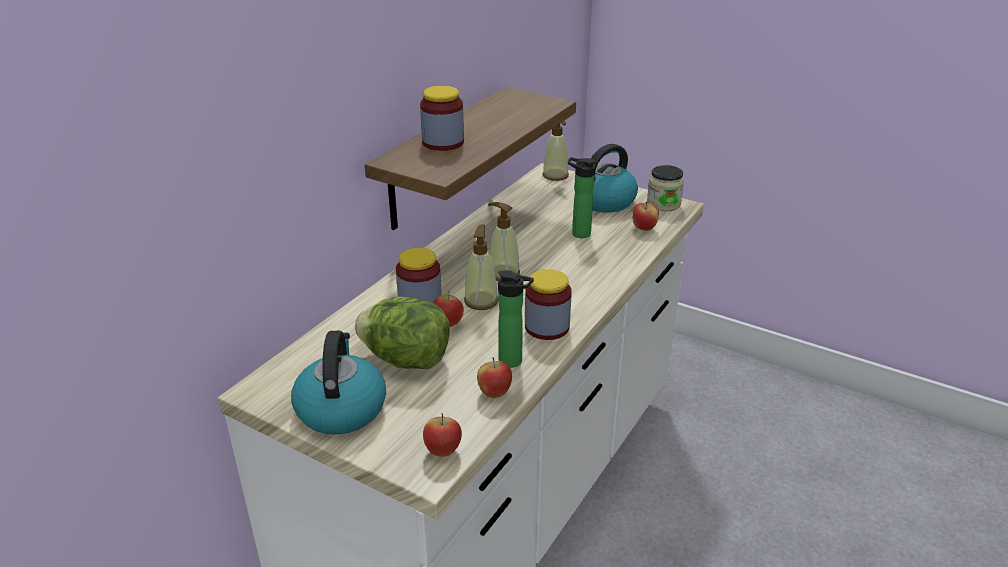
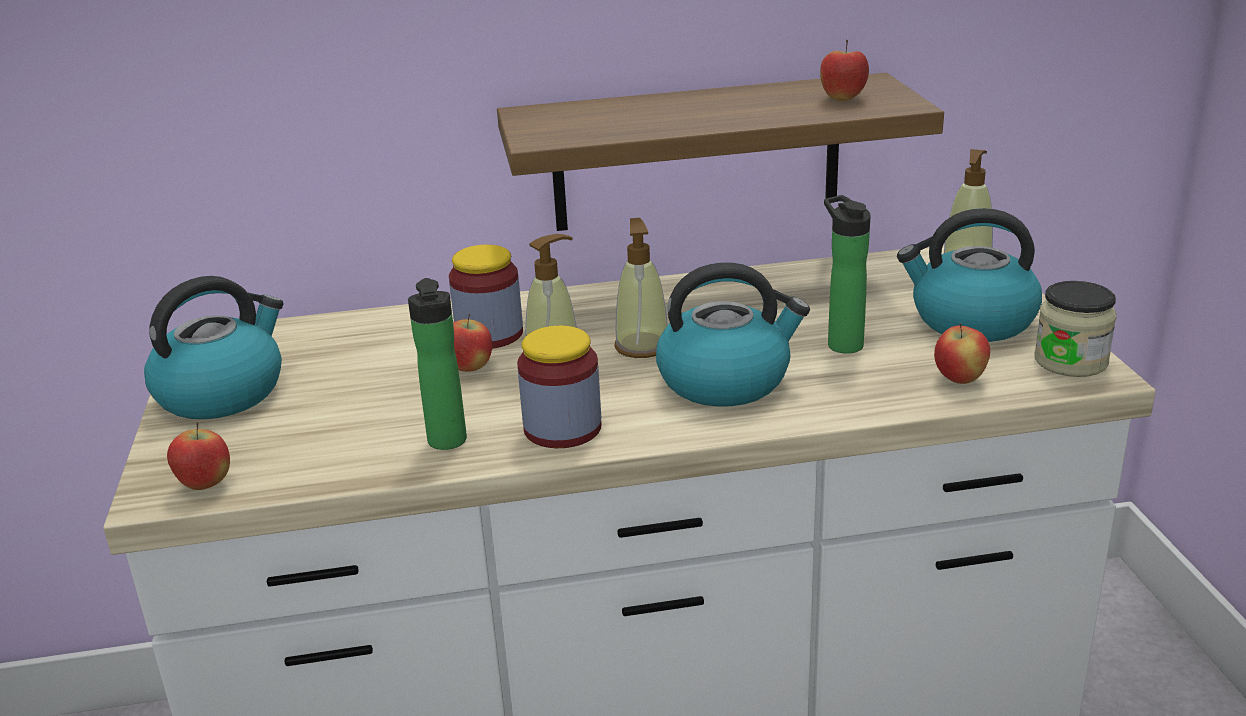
camera: 50 degrees right, 5 degrees down
lettuce [355,297,450,369] -> none
jar [420,85,464,151] -> none
apple [477,357,512,398] -> apple moved to [820,40,869,101]
none -> kettle [656,262,810,407]

